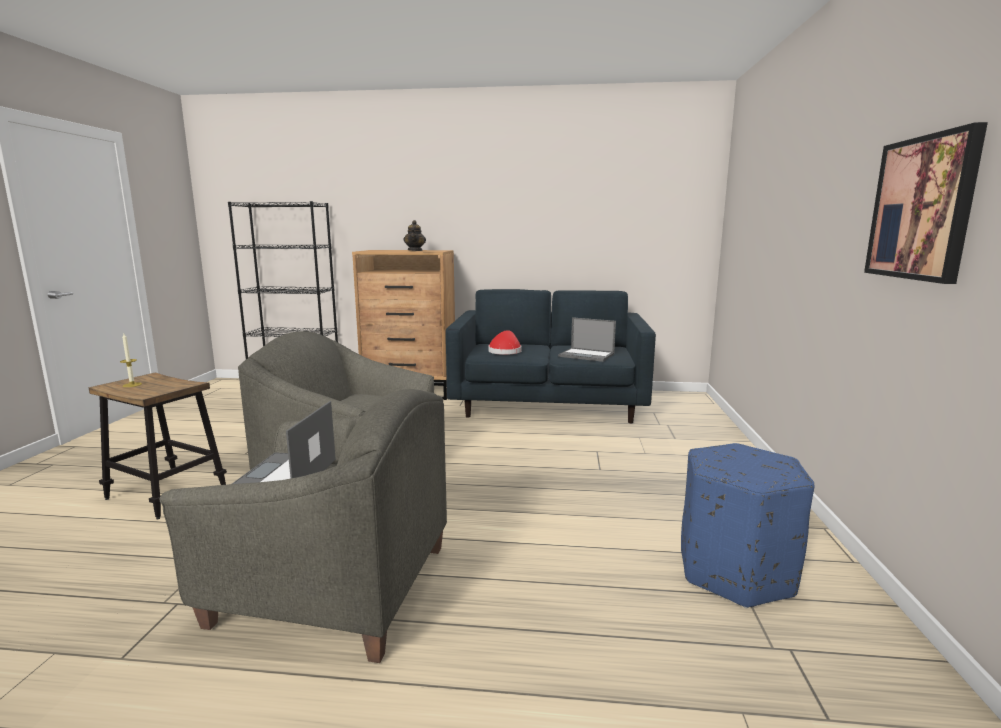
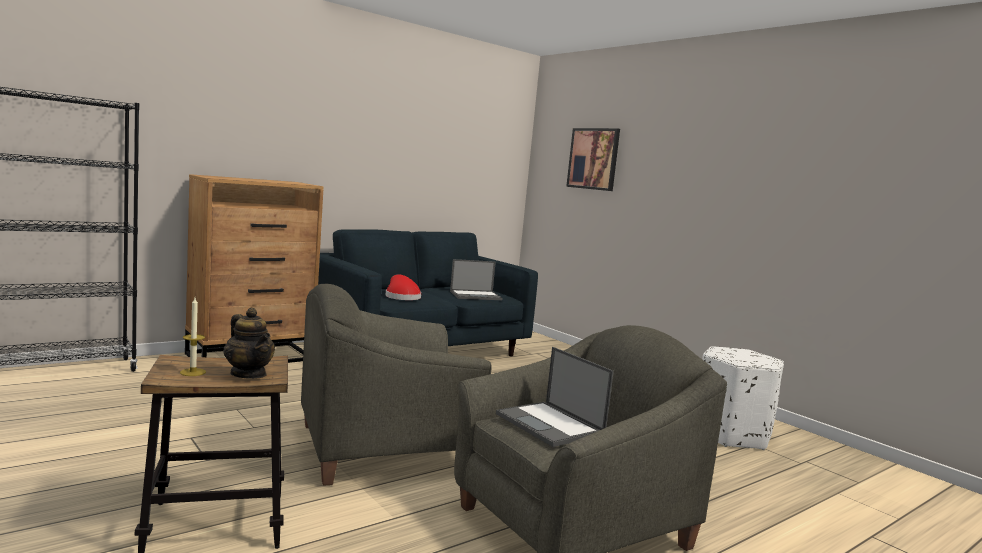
camera: 45 degrees left, 5 degrees down
teapot [404,220,426,251] -> teapot moved to [223,308,275,379]
blue ottoman [681,443,815,608] -> white ottoman [702,346,784,450]
picture [864,122,988,284] -> picture moved to [566,128,620,191]

